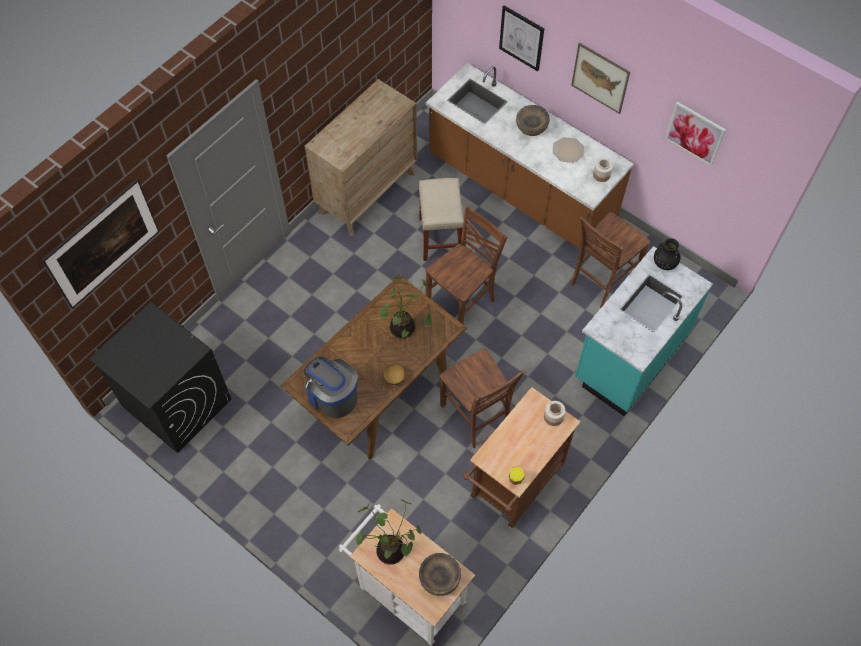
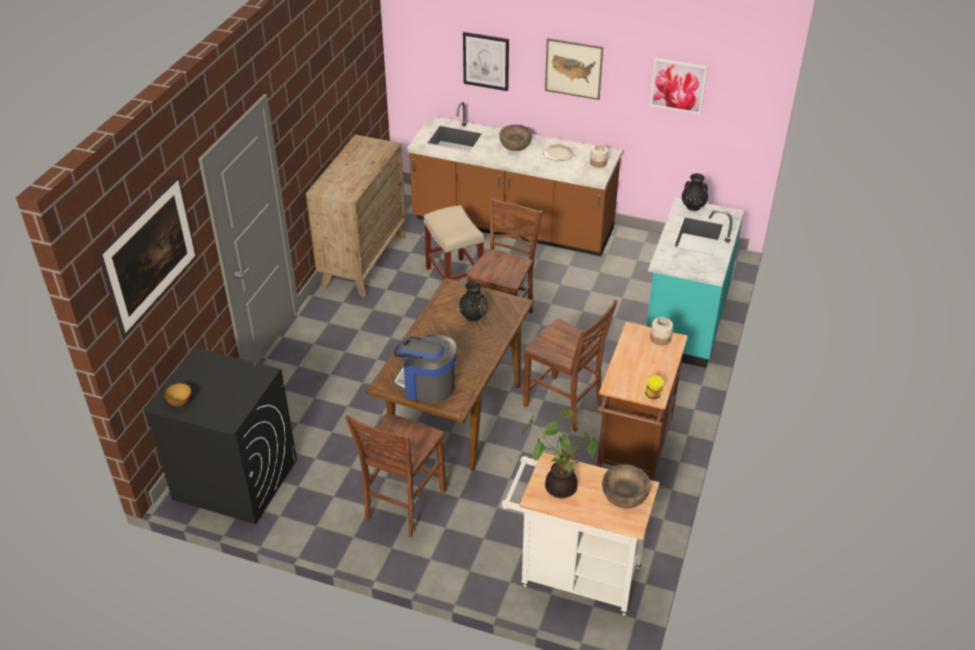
camera: 20 degrees left, 20 degrees down
potted plant [379,276,432,339] -> black vase [459,281,487,322]
bowl [383,364,405,385] -> bowl moved to [164,383,191,406]
brown chair [571,212,650,308] -> brown chair moved to [345,413,446,537]

